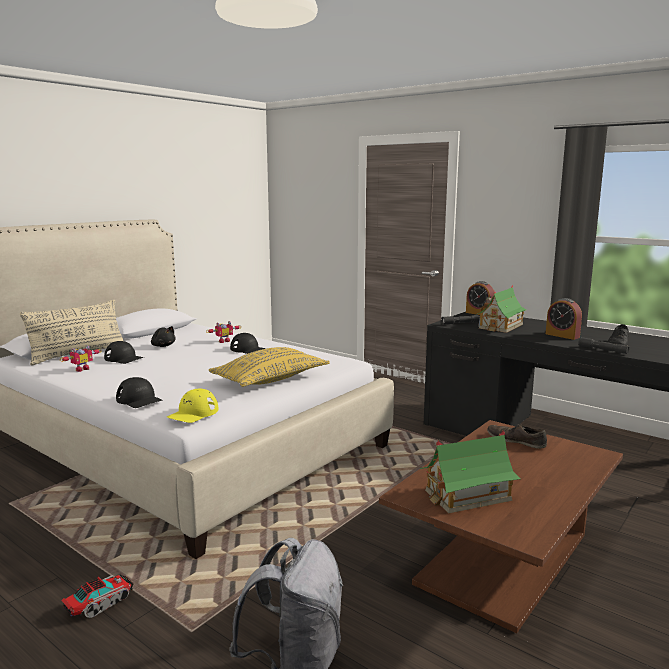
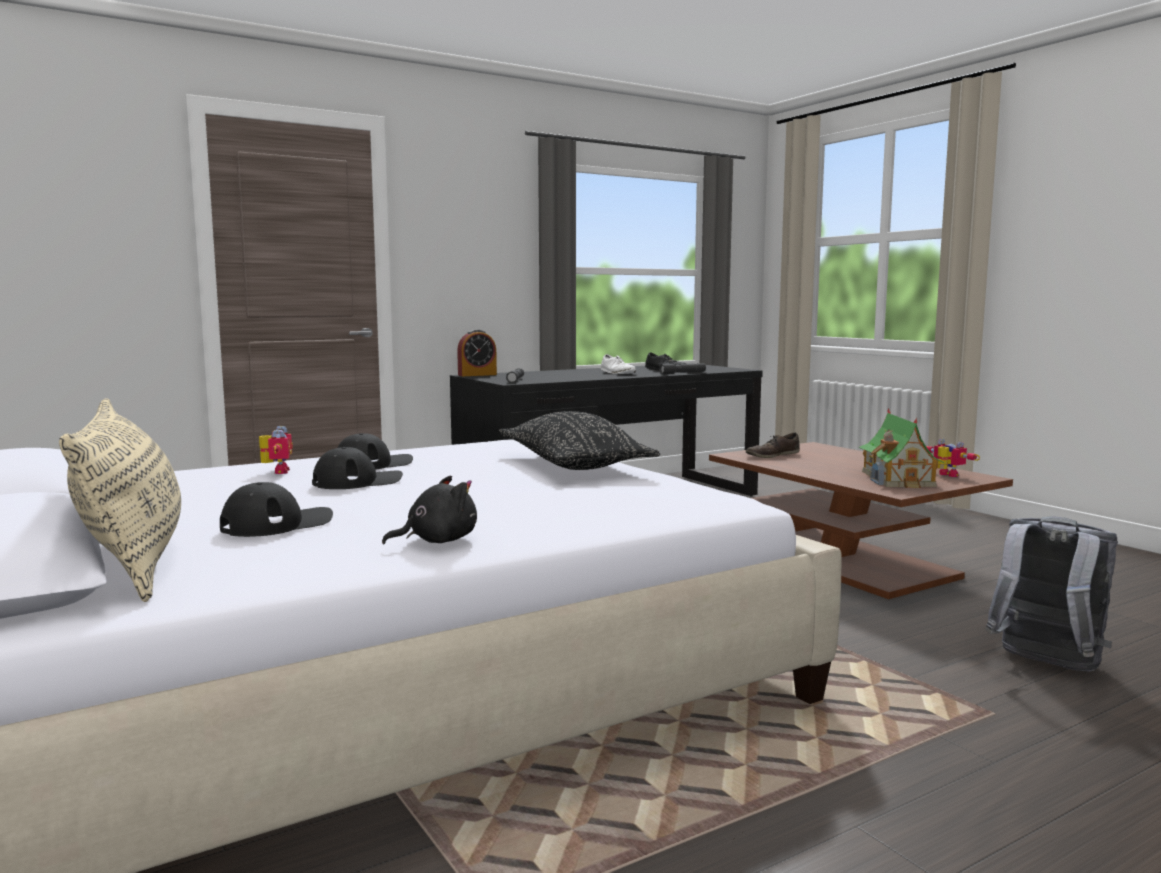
camera: 70 degrees left, 5 degrees down
toy robot [59,345,101,372] -> toy robot moved to [926,438,980,477]
toy truck [61,574,133,618] -> none
black cap [116,377,163,408] -> black cap moved to [312,447,403,489]
black plush toy [151,326,176,347] -> black plush toy moved to [382,475,477,544]
yellow cap [167,389,218,423] -> none
yellow pillow [209,347,330,387] -> black pillow [499,411,660,470]
toy house [476,284,527,333] -> none
alarm clock [546,298,582,340] -> white shoe [601,354,636,374]

